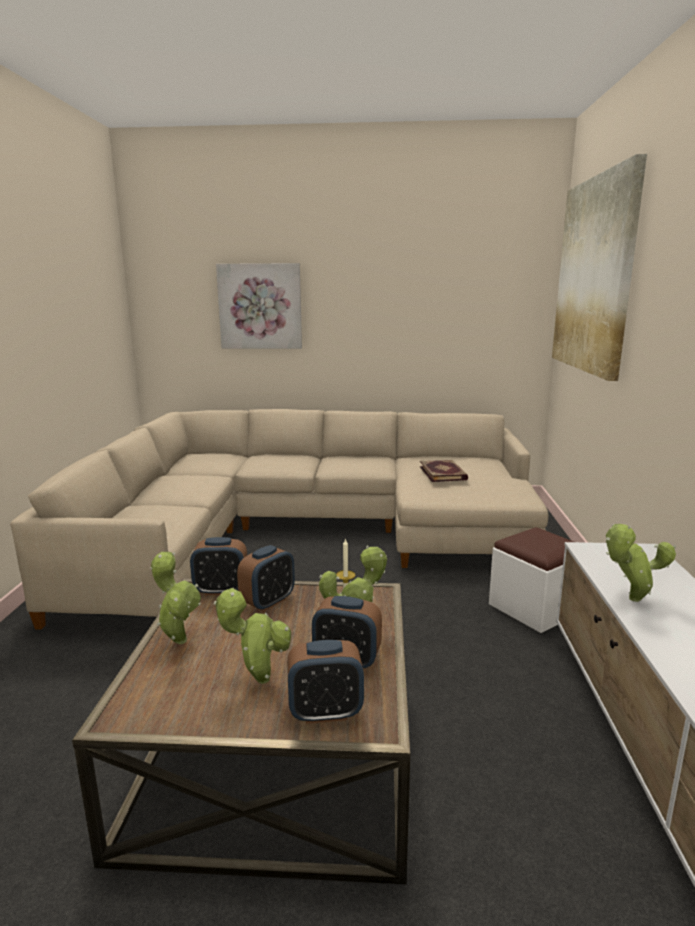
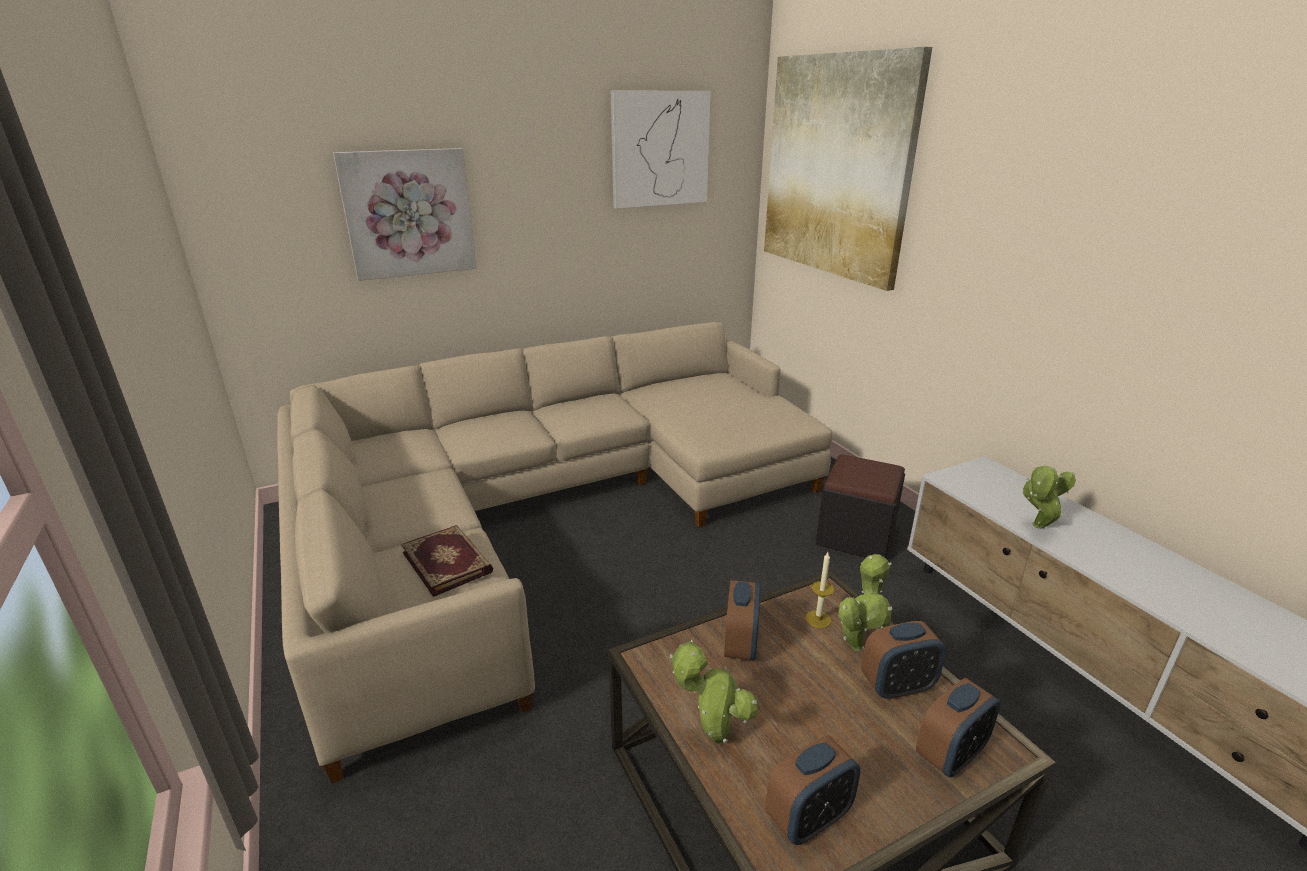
camera: 30 degrees left, 10 degrees up
alarm clock [190,537,247,595] -> alarm clock moved to [765,736,860,845]
potted plant [214,587,291,684] -> none
book [420,460,468,482] -> book moved to [401,525,493,597]
white ottoman [489,527,574,633] -> black ottoman [816,454,905,558]
none -> picture [611,91,711,209]

